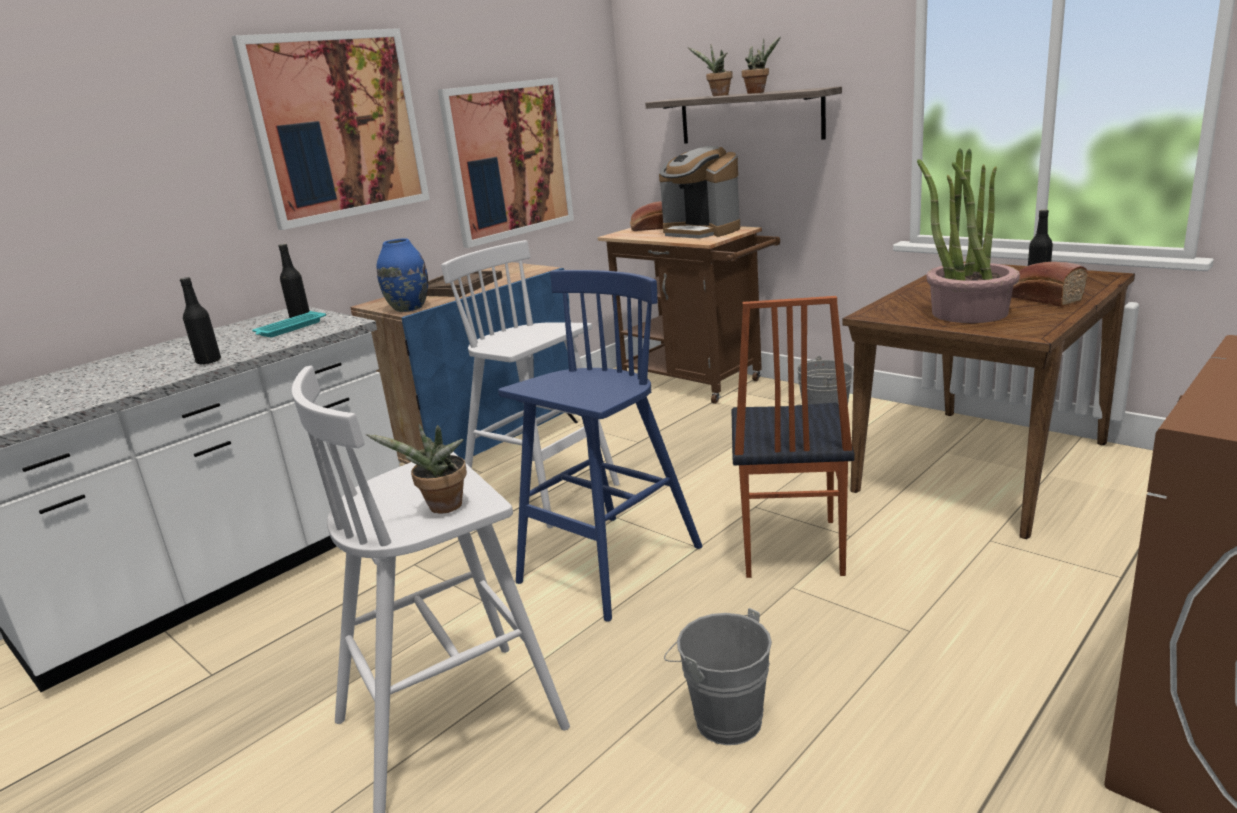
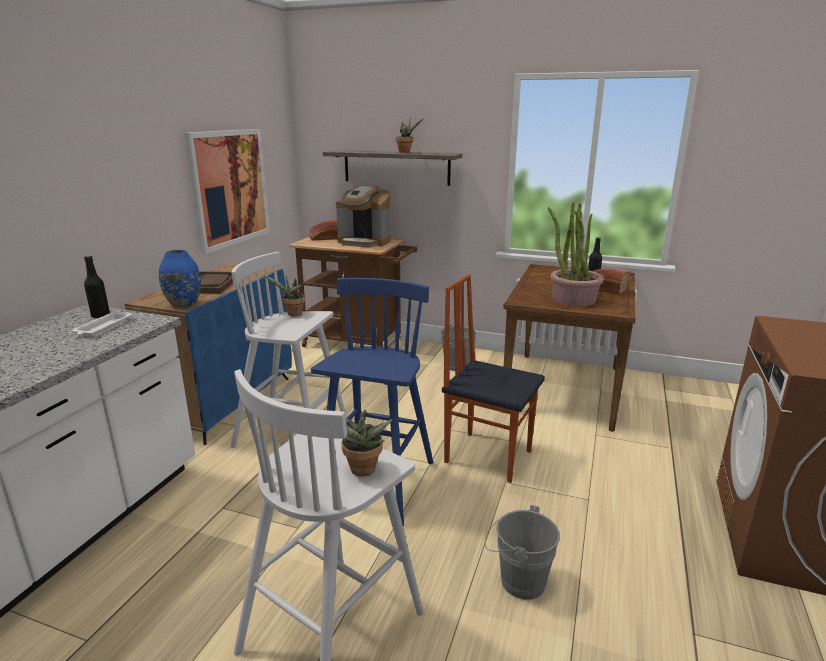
camera: 25 degrees left, 0 degrees up
black bottle [180,277,221,365] -> none
picture [231,28,430,230] -> none
turquoise tray [252,311,326,337] -> white tray [71,311,132,336]
potted plant [688,45,733,96] -> potted plant moved to [265,276,305,316]
chair [731,296,855,578] -> chair turned 135 degrees clockwise [442,274,545,483]

